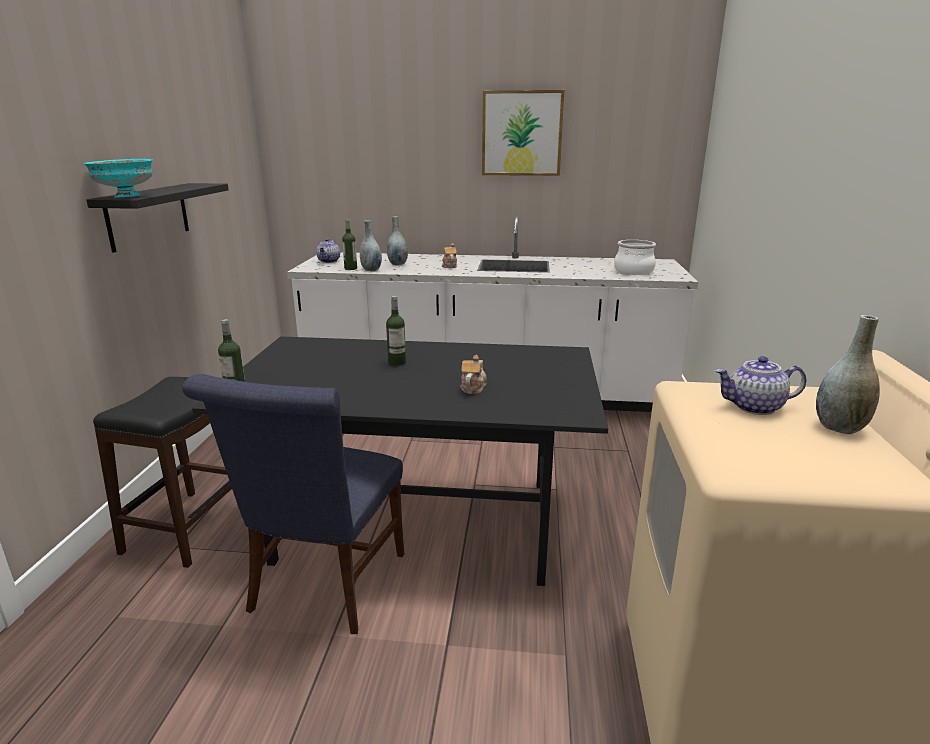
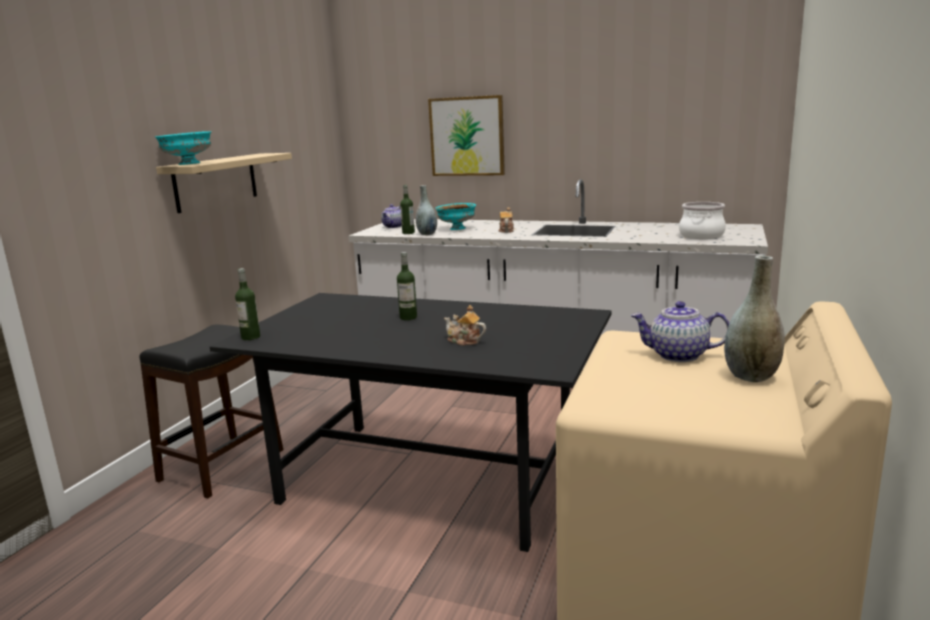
camera: 15 degrees right, 5 degrees down
black shelf [86,183,229,253] -> beige shelf [156,153,292,213]
blue chair [182,374,404,634] -> none
grey vase [387,216,408,265] -> turquoise bowl [435,203,476,230]
teapot [460,355,487,394] -> teapot turned 90 degrees counterclockwise [444,305,486,346]
picture [482,90,565,176] -> picture moved to [428,95,505,176]

